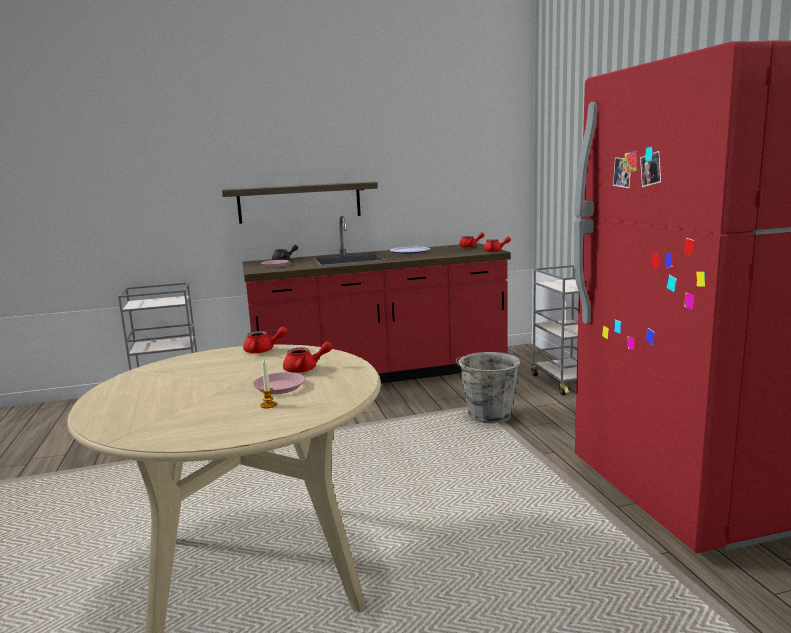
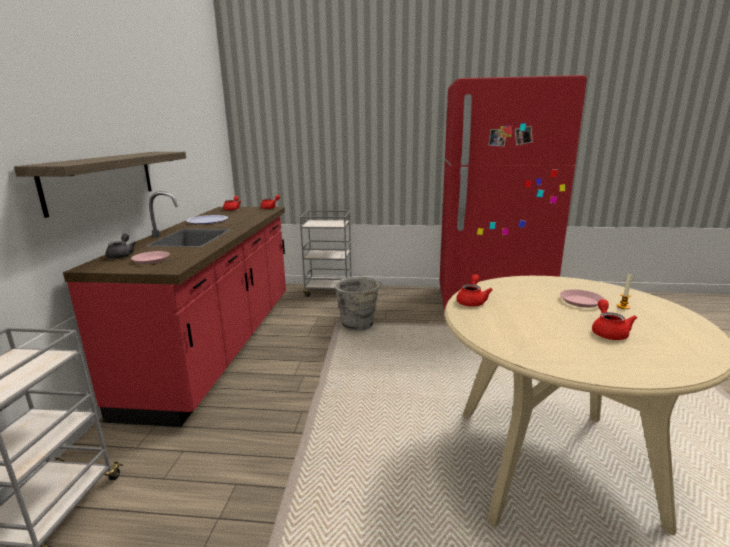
camera: 70 degrees left, 5 degrees up
red teapot [283,341,333,373] -> red teapot moved to [592,299,637,340]

